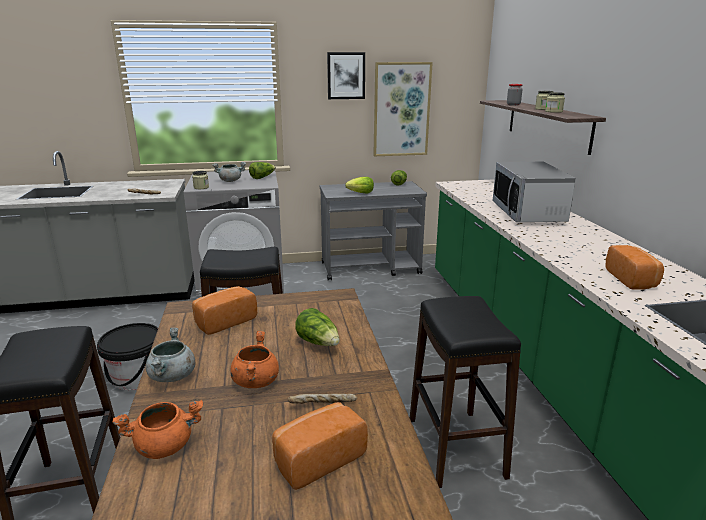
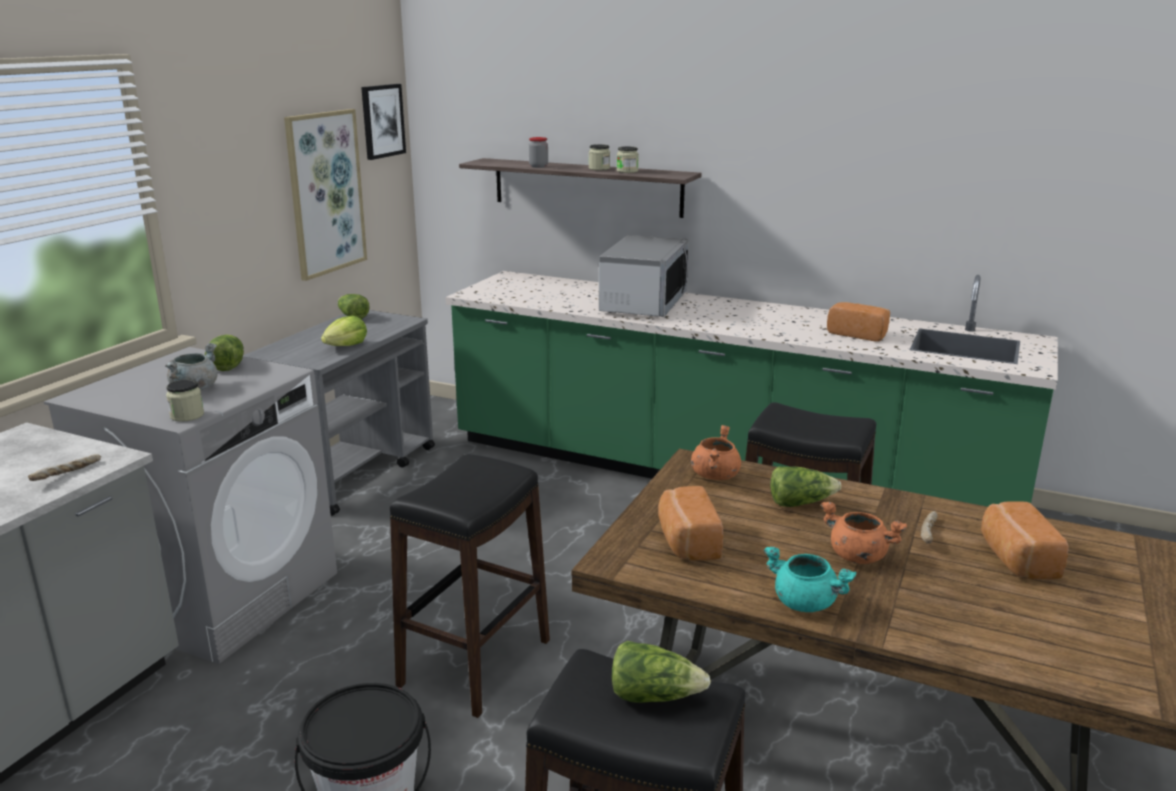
camera: 55 degrees left, 0 degrees up
orange cooking pot [113,400,203,459] -> orange cooking pot moved to [691,425,741,480]
grey cooking pot [146,328,196,382] -> turquoise cooking pot [764,546,857,612]
picture [327,52,365,99] -> picture moved to [361,84,406,160]
microwave [492,162,576,222] -> microwave turned 105 degrees counterclockwise [599,235,689,317]
none -> lettuce [612,641,711,703]

